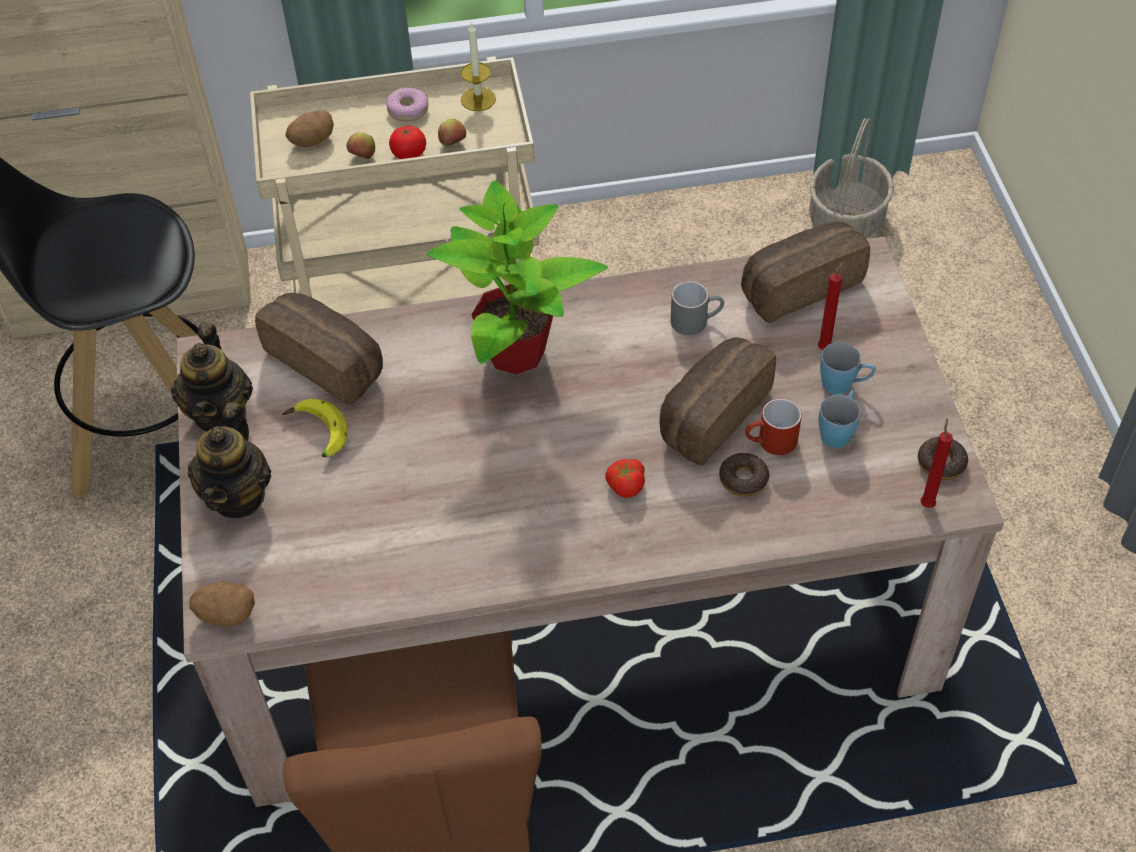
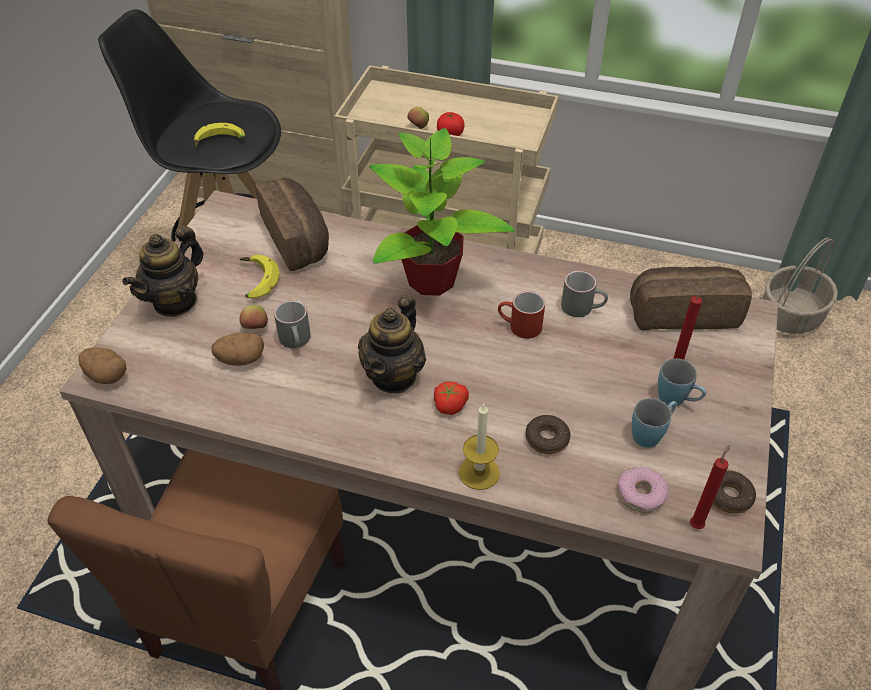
camera: 25 degrees right, 5 degrees down
teapot [171,322,253,432] -> teapot moved to [358,294,426,393]
potato [286,110,334,147] -> potato moved to [212,333,264,366]
donut [386,87,428,121] -> donut moved to [617,467,669,513]
apple [438,118,466,146] -> apple moved to [239,305,268,329]
candle [461,22,496,111] -> candle moved to [459,403,500,490]
bread [659,337,776,466] -> none
red mug [745,399,802,455] -> red mug moved to [498,291,545,339]
none -> banana [194,123,245,147]
none -> grey mug [274,300,311,348]

